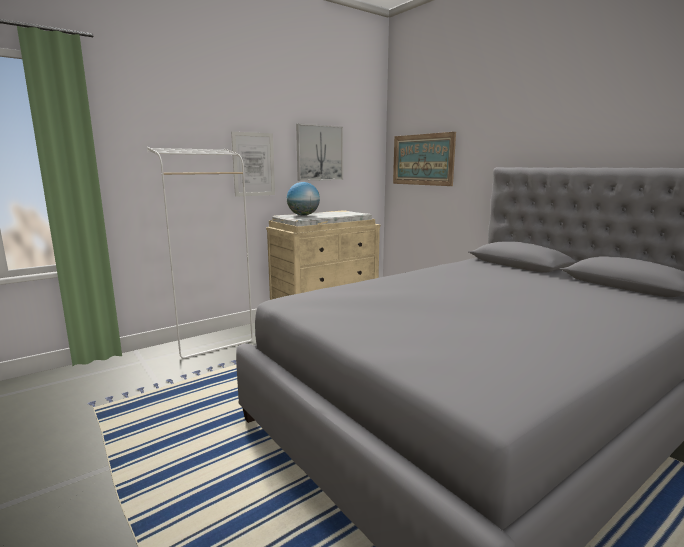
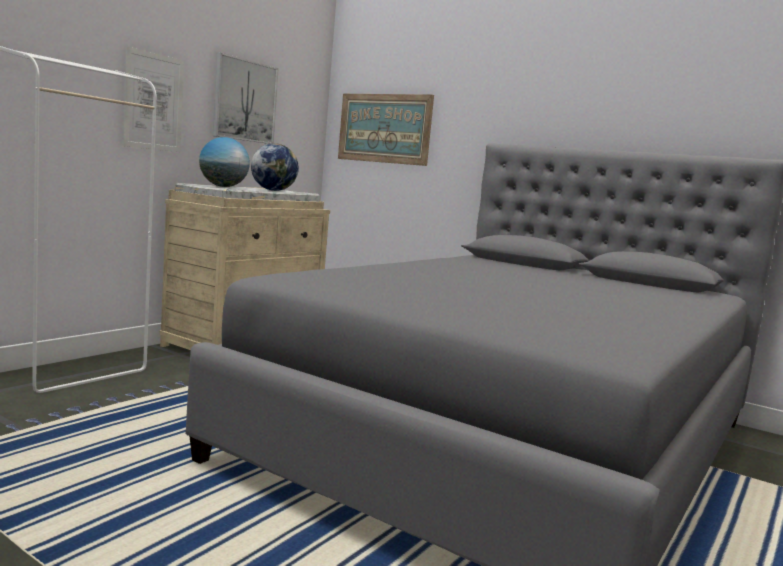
camera: 20 degrees left, 5 degrees down
none -> globe [251,143,299,191]

